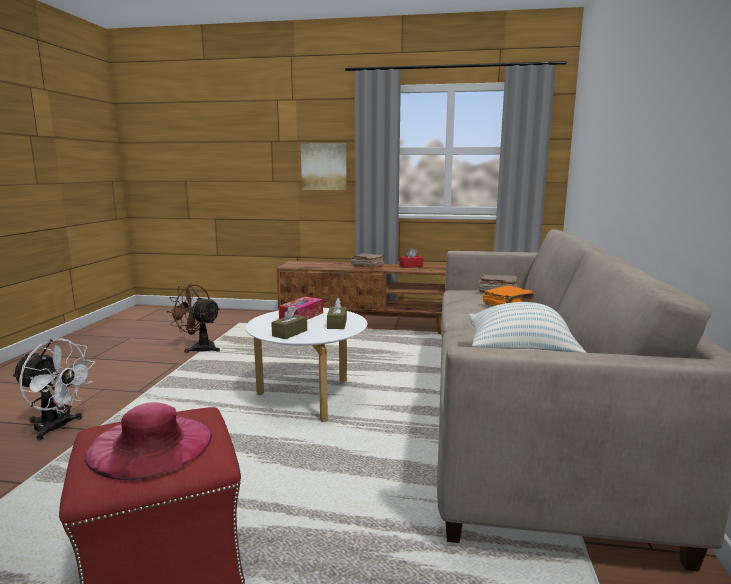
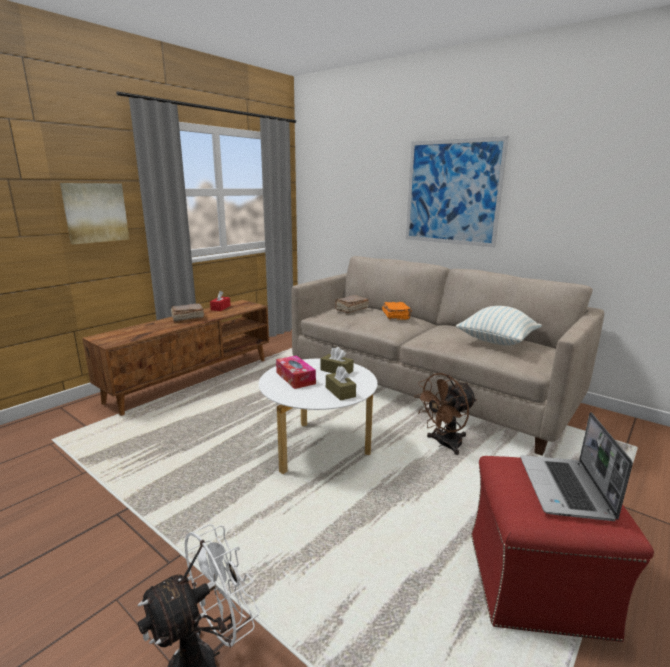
camera: 60 degrees left, 5 degrees up
pink hat [84,402,212,480] -> laptop [520,412,633,521]
brown fan [166,284,221,353] -> brown fan moved to [414,373,477,455]
none -> picture [406,136,509,247]

